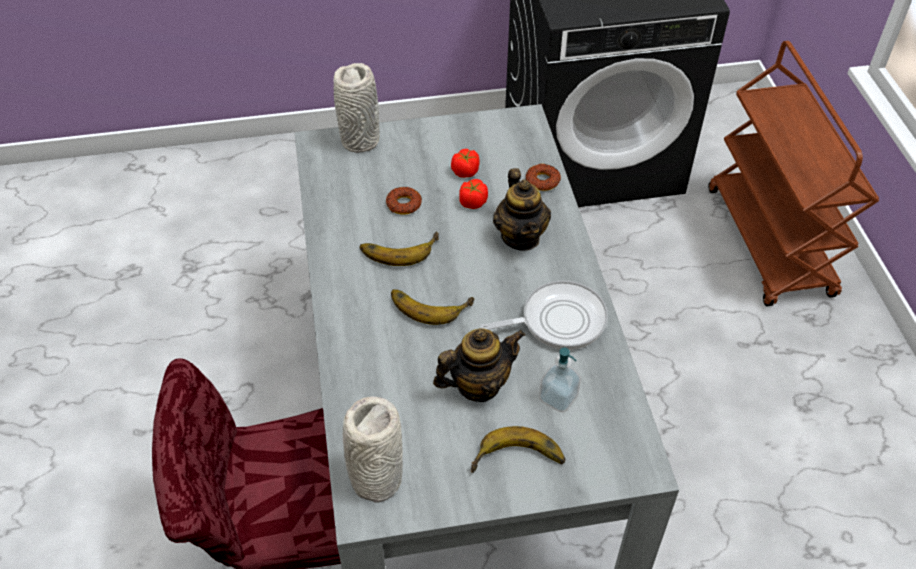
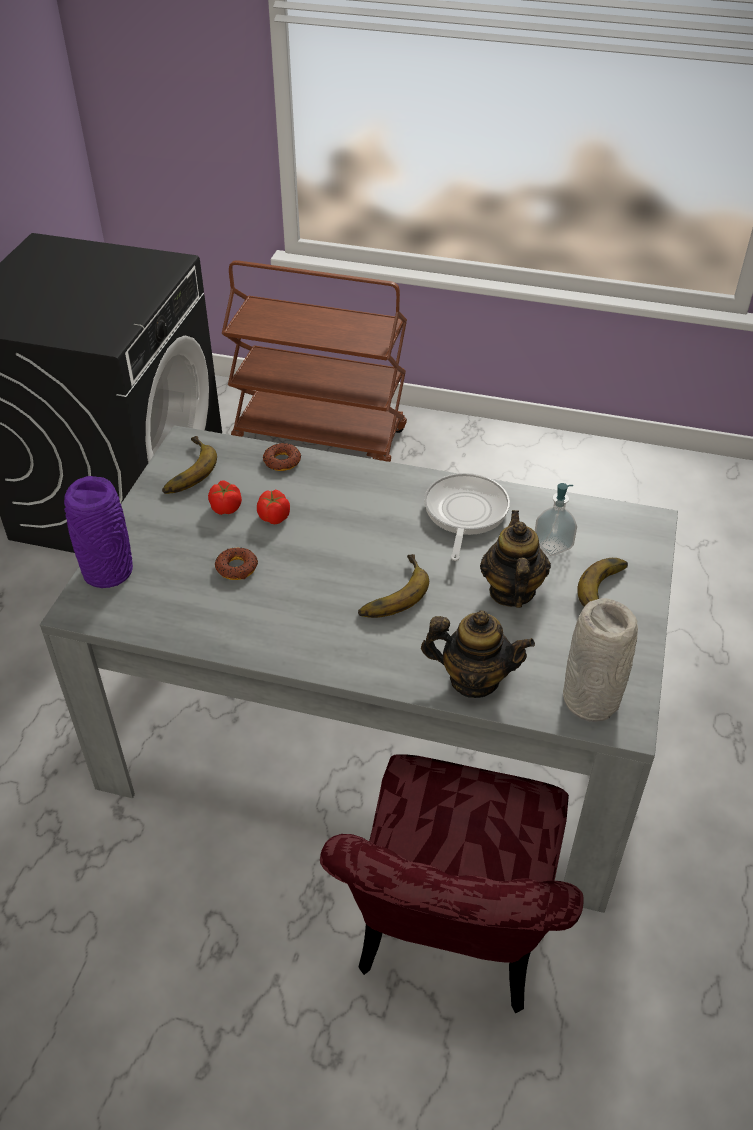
camera: 65 degrees left, 5 degrees down
grey vase [333,63,380,153] -> purple vase [64,476,133,588]
banana [360,232,439,266] -> banana moved to [162,436,217,494]
teapot [493,168,551,251] -> teapot moved to [421,610,535,698]

